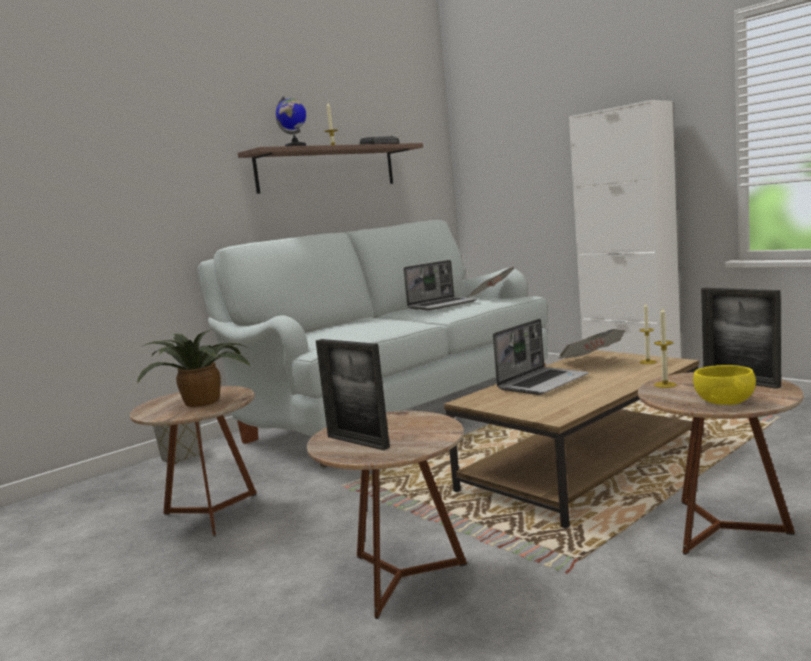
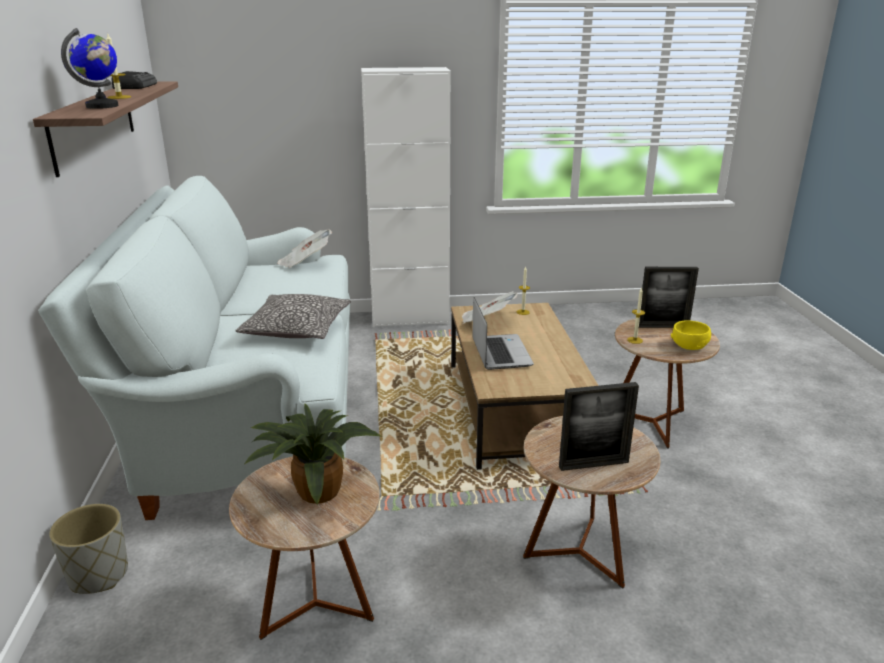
camera: 55 degrees left, 15 degrees up
laptop [403,260,477,311] -> none
none -> pillow [235,294,351,339]

